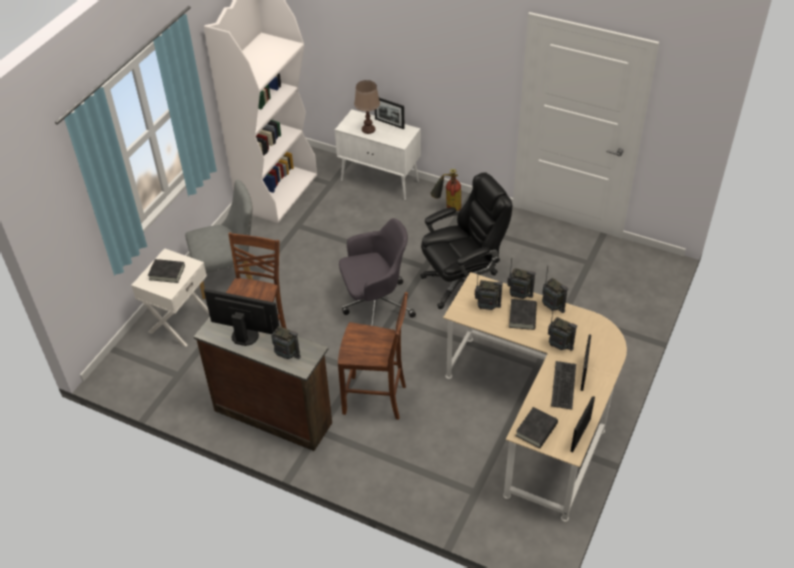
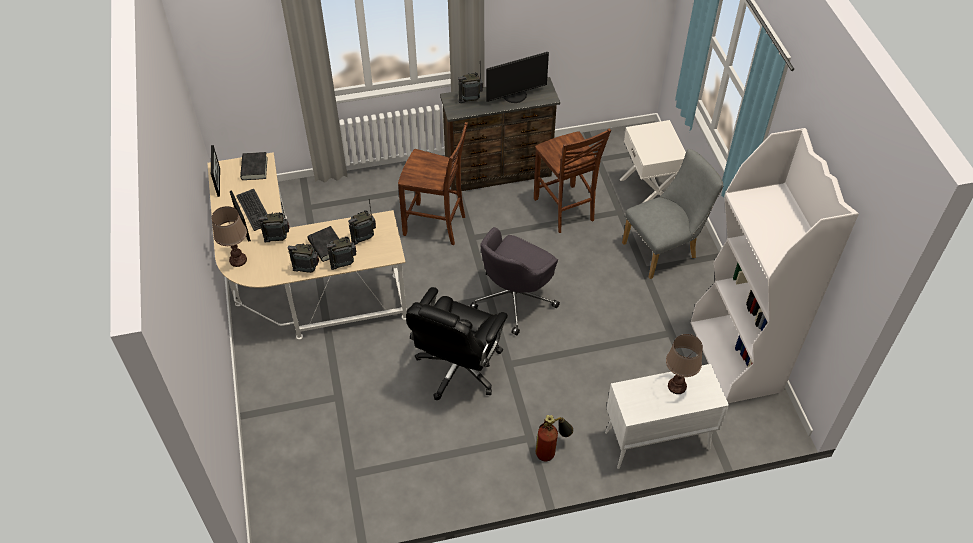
camera: 140 degrees right, 5 degrees up
black book [148,259,185,283] -> none
grey chair [185,179,253,299] -> grey chair turned 150 degrees counterclockwise [622,149,723,279]
brown chair [338,292,408,420] -> brown chair turned 135 degrees counterclockwise [398,122,468,245]
picture frame [375,98,405,129] -> none
none -> brown table lamp [212,206,247,267]

